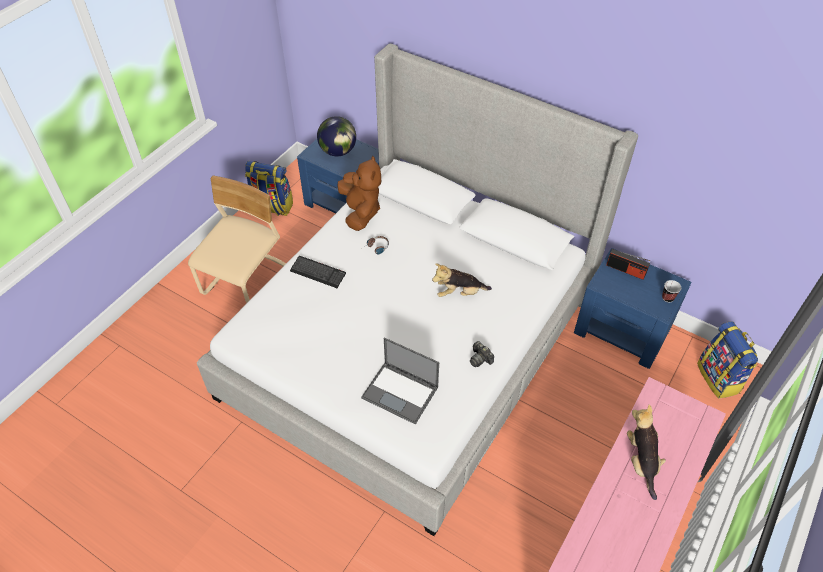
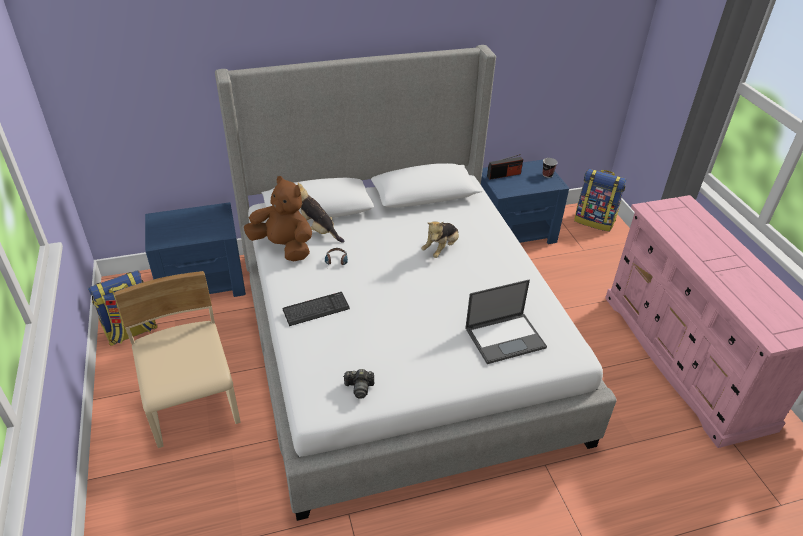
camera: 50 degrees left, 10 degrees down
globe [317,116,356,156] -> none
camera [470,341,494,367] -> camera moved to [343,369,374,399]
plush toy [627,404,666,500] -> plush toy moved to [298,183,344,243]

